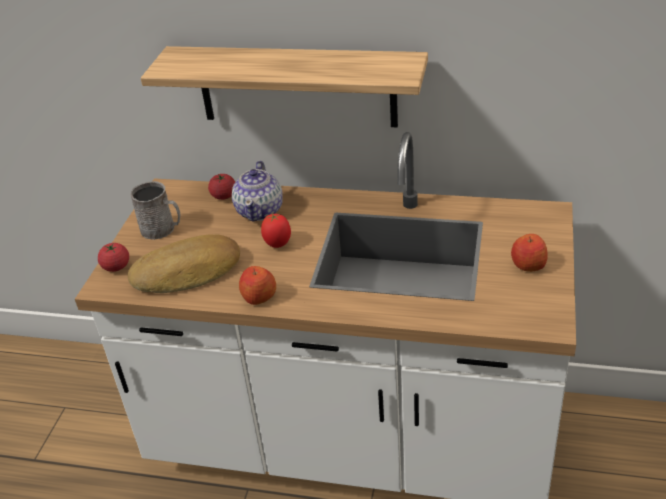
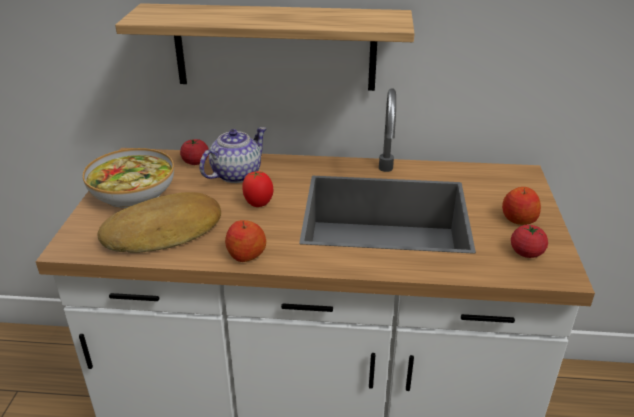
camera: 10 degrees left, 5 degrees down
tomato [98,243,129,272] -> tomato moved to [511,225,548,258]
grey mug [130,181,180,240] -> bowl [83,148,174,208]
teapot [232,161,283,222] -> teapot turned 135 degrees counterclockwise [200,127,267,183]

